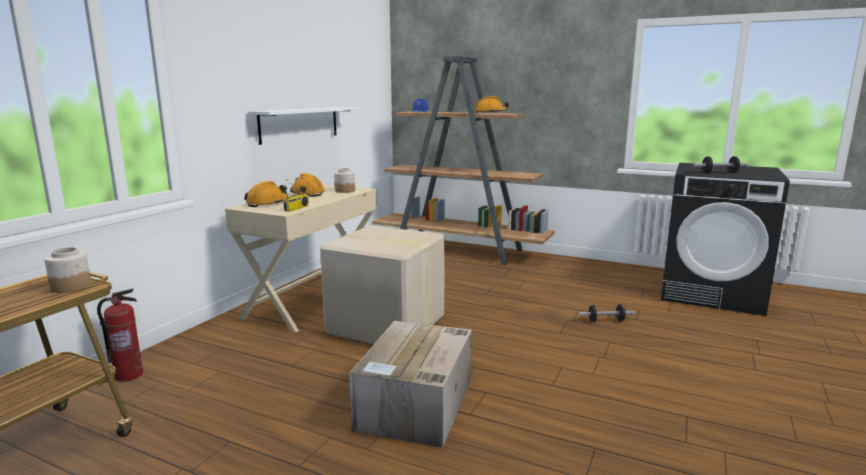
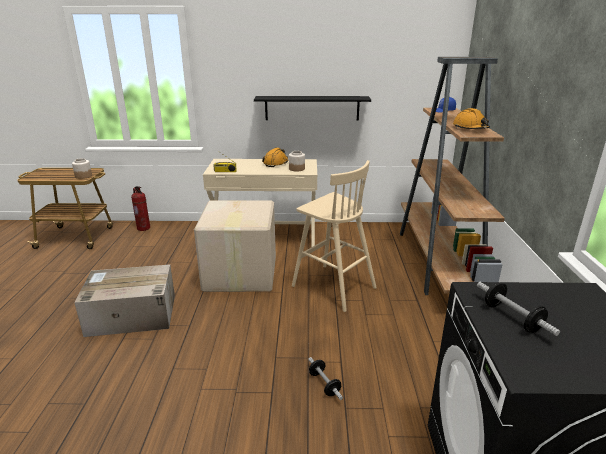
camera: 65 degrees right, 10 degrees up
orange hard hat [245,181,289,207] -> none
white shelf [248,107,360,145] -> black shelf [254,96,371,120]
none -> beige stool [292,160,377,312]

